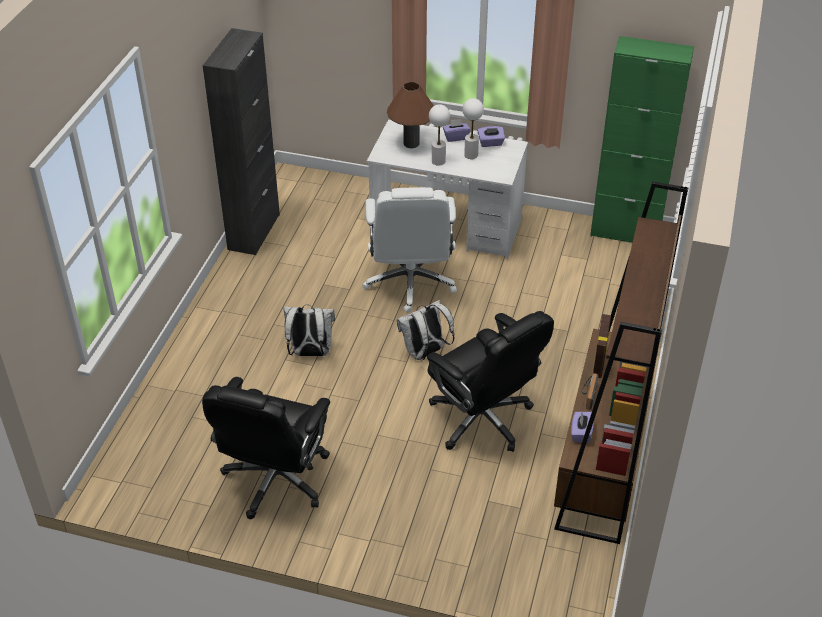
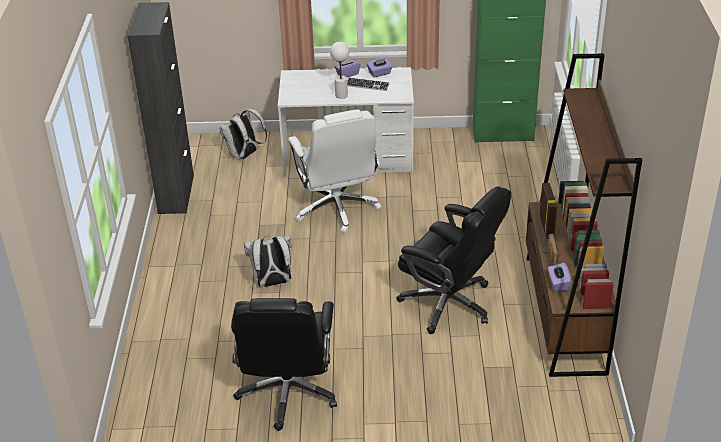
camera: 15 degrees left, 5 degrees down
brown table lamp [387,82,434,148] -> none
white backpack [397,300,455,360] -> white backpack moved to [219,109,267,160]
white table lamp [462,98,484,159] -> keyboard [347,77,390,91]

